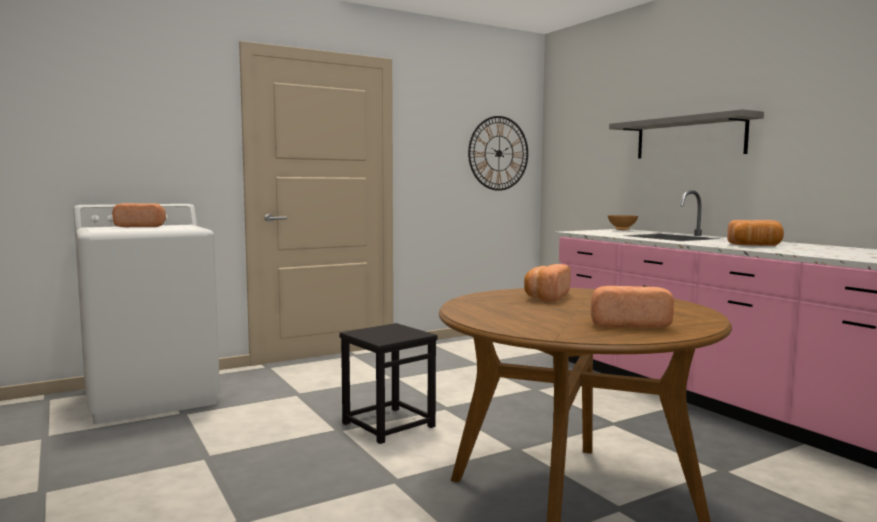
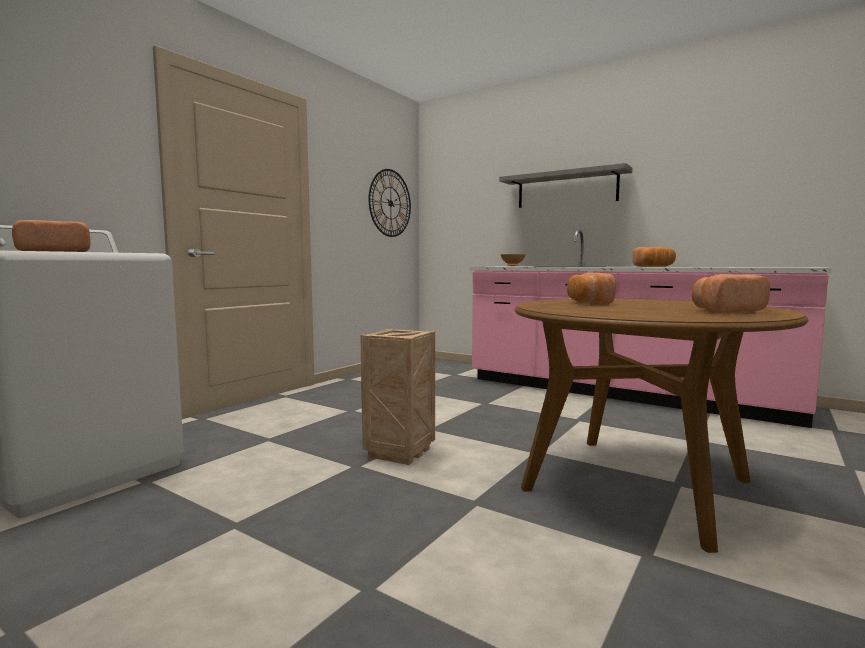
camera: 25 degrees left, 0 degrees up
black stool [340,323,438,444] -> crate [360,329,435,465]

